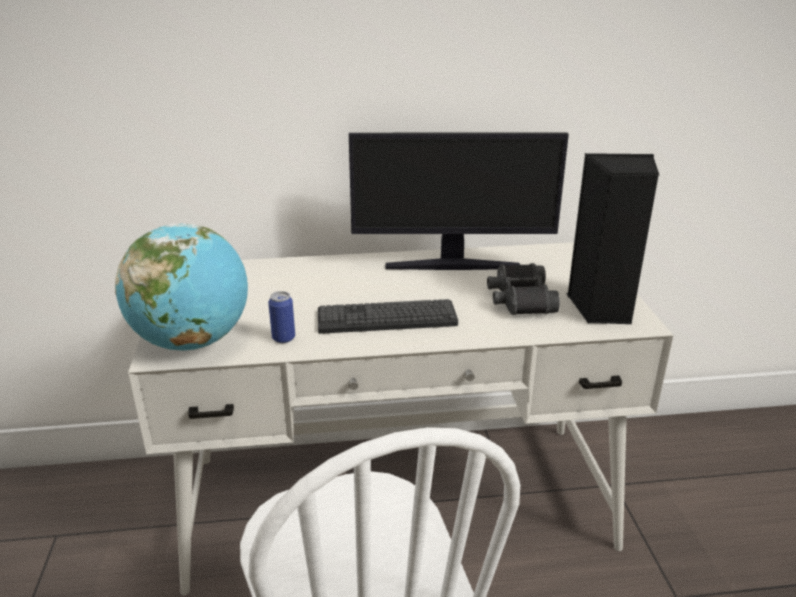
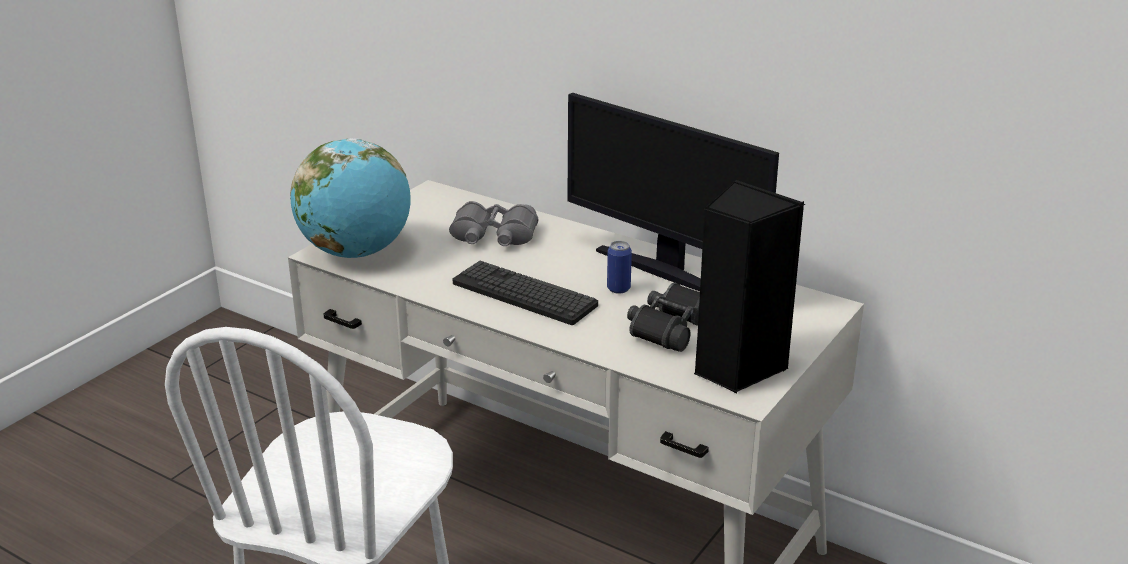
camera: 40 degrees right, 0 degrees up
can [268,291,295,343] -> can moved to [607,241,632,294]
none -> grey binoculars [449,201,538,246]

